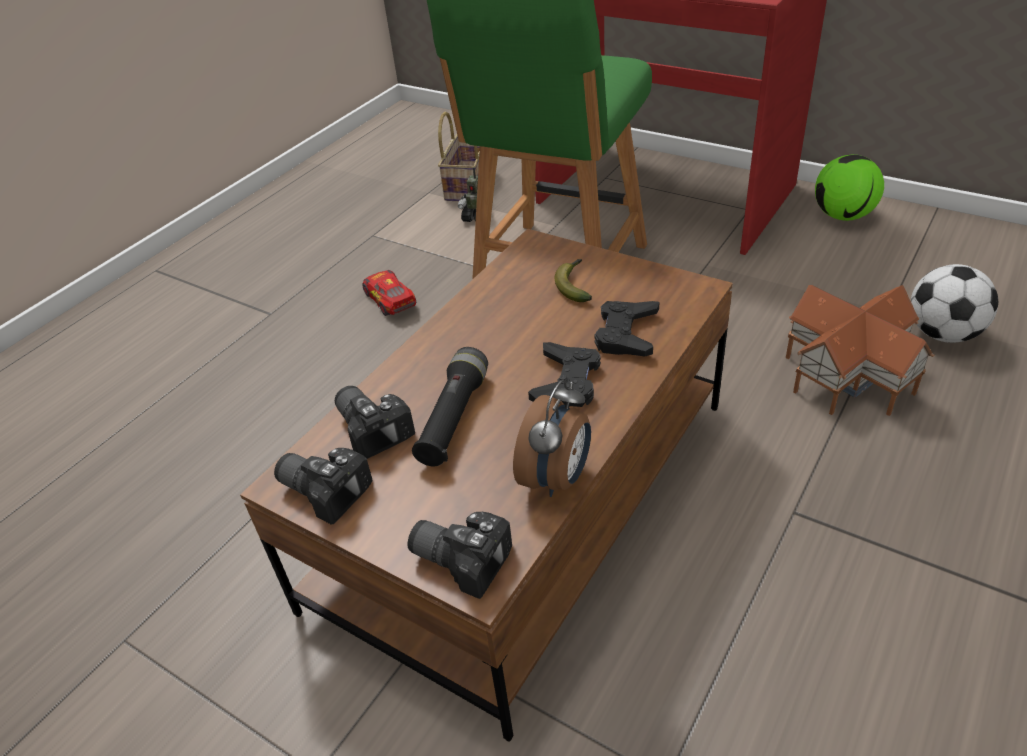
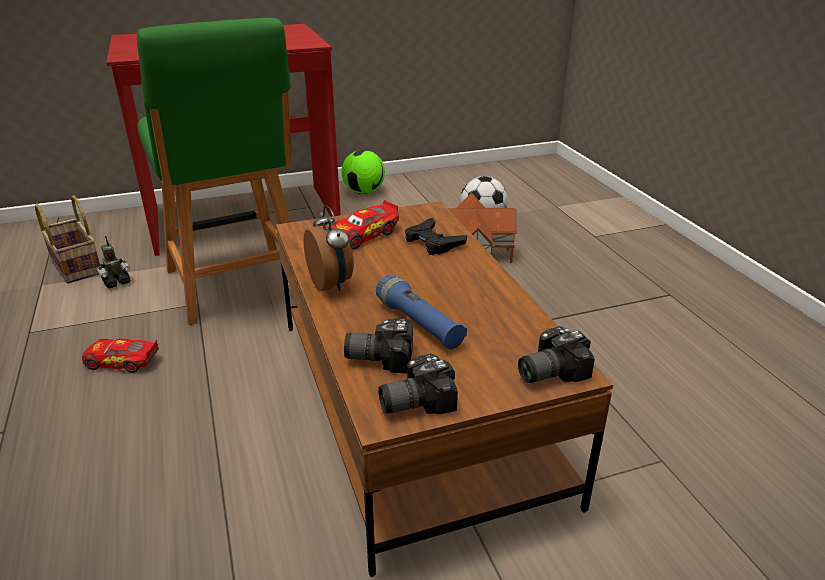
camera: 55 degrees left, 10 degrees down
black flashlight [412,347,488,467] -> blue flashlight [376,274,467,349]
alarm clock [513,380,591,497] -> alarm clock moved to [303,205,354,292]
black game controller [528,342,601,407] -> none
banana [555,259,592,302] -> toy car [328,200,399,249]

